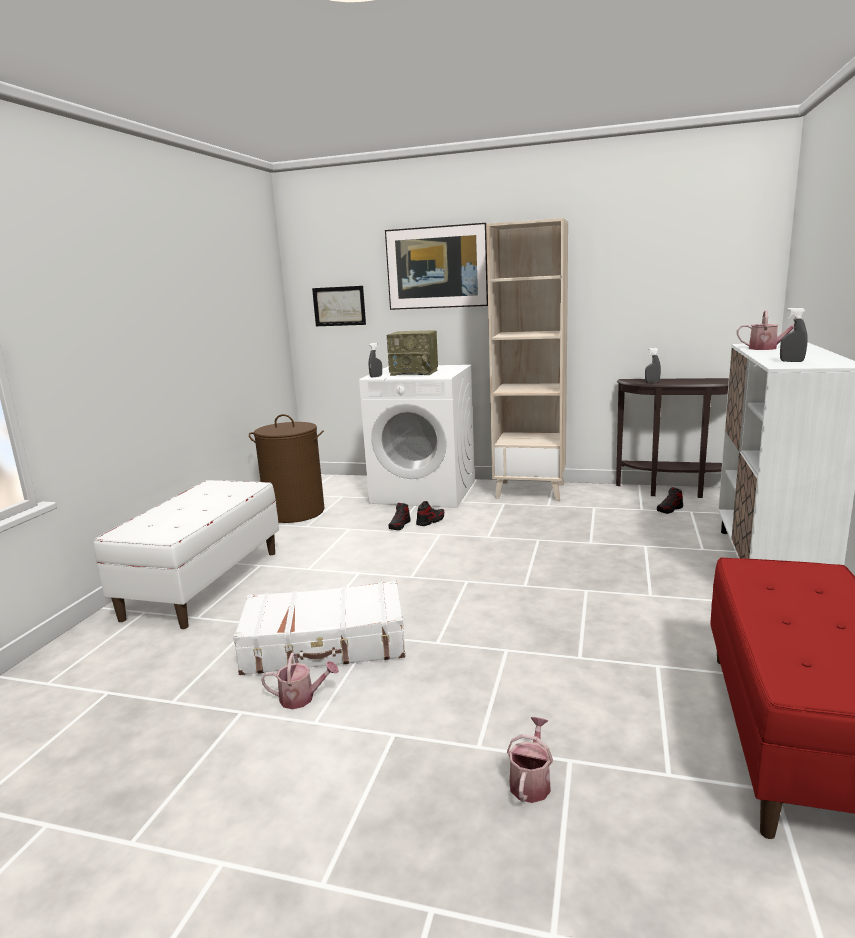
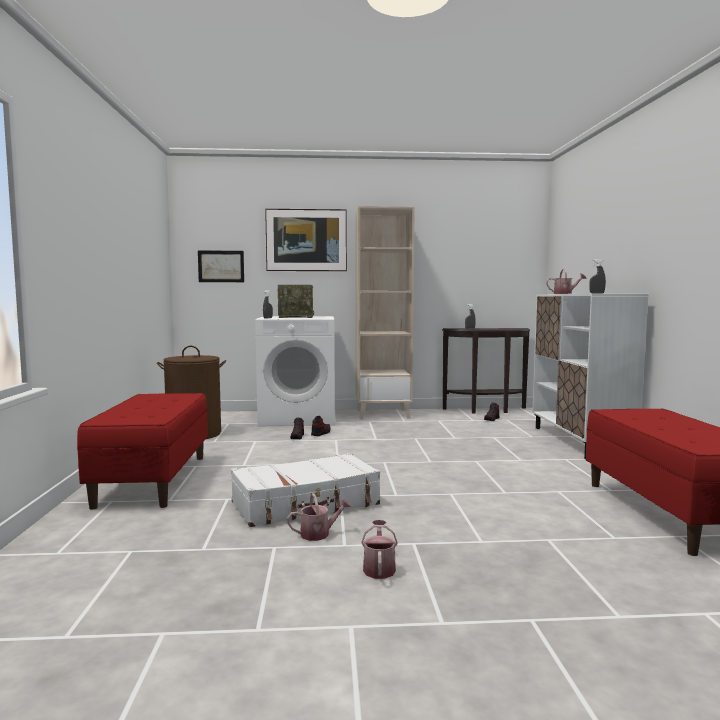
camera: 20 degrees left, 10 degrees down
white bench [94,480,279,629] -> red bench [77,393,208,510]
watering can [507,717,553,803] -> watering can moved to [361,520,398,579]

